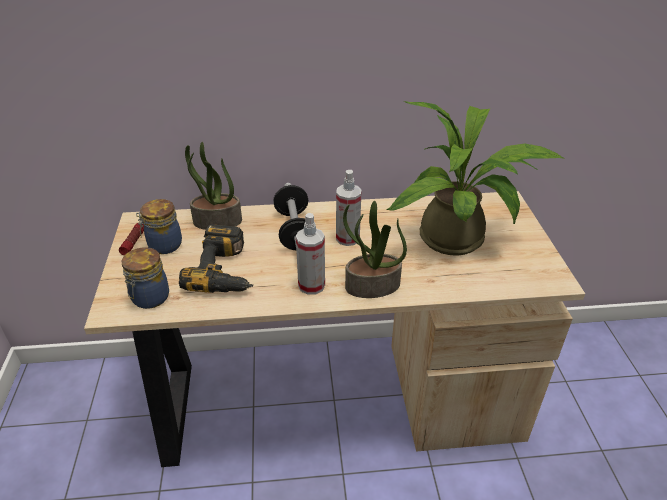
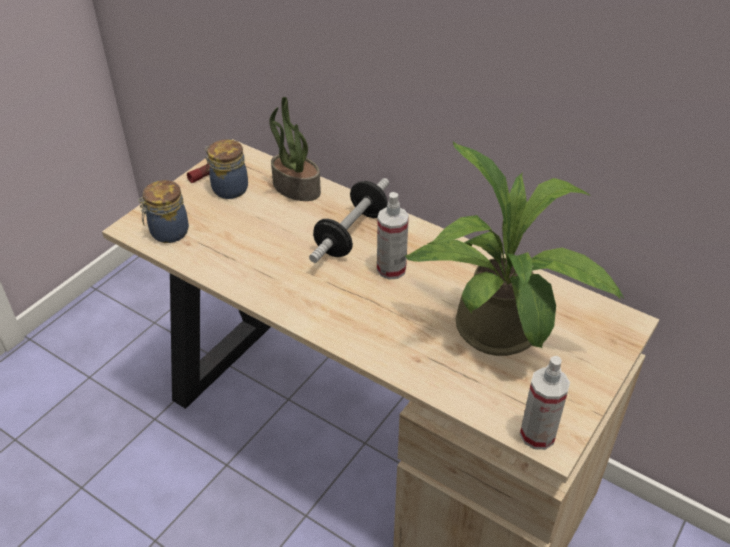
camera: 40 degrees right, 5 degrees up
power drill [179,224,253,293] -> none
spray bottle [296,213,325,295] -> spray bottle moved to [520,356,570,450]
potted plant [343,201,407,298] -> none

